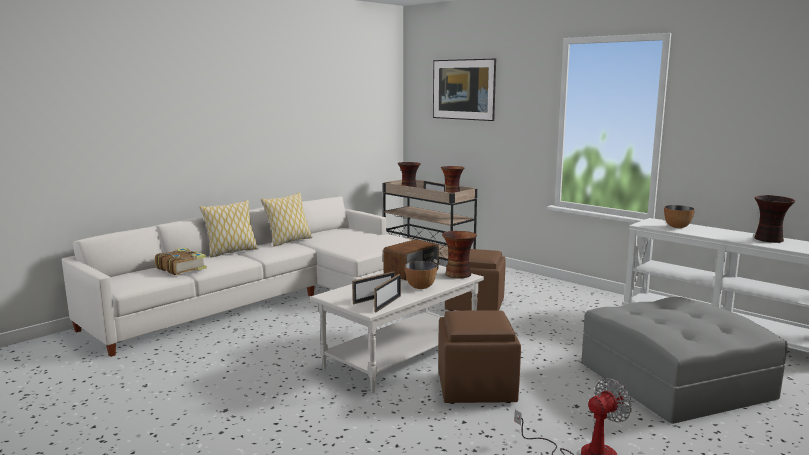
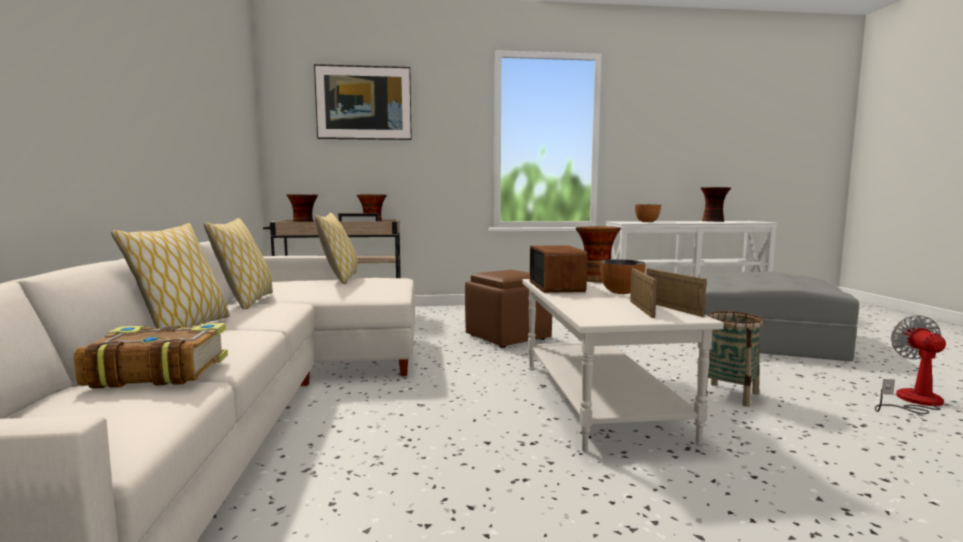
camera: 50 degrees left, 5 degrees down
brown ottoman [438,310,521,404] -> basket [706,311,763,407]
none -> pillow [315,213,358,284]

